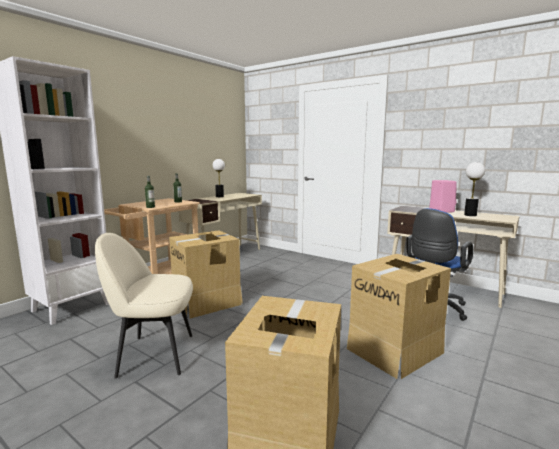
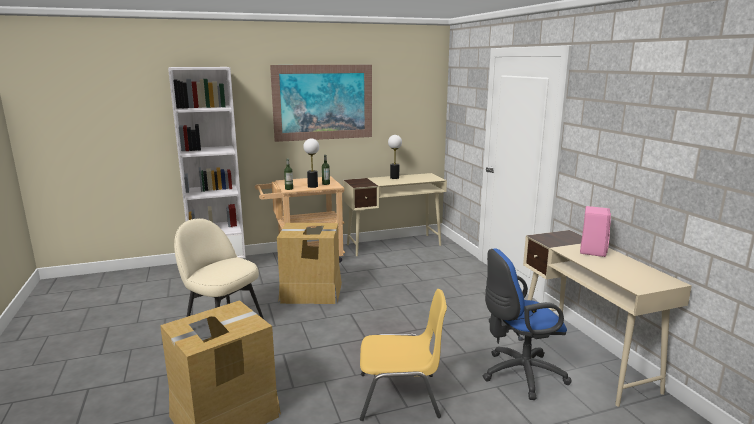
camera: 35 degrees right, 5 degrees up
cardboard box [347,254,451,379] -> yellow chair [360,289,447,421]
table lamp [464,162,485,216] -> table lamp moved to [303,138,319,188]
none -> picture [270,65,372,142]

